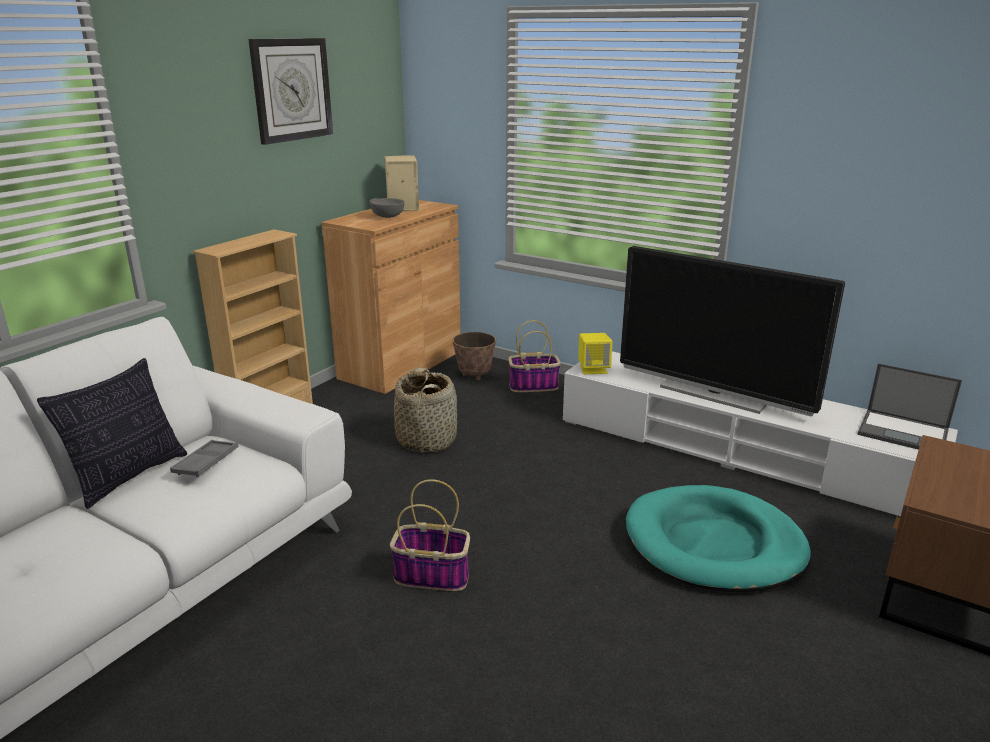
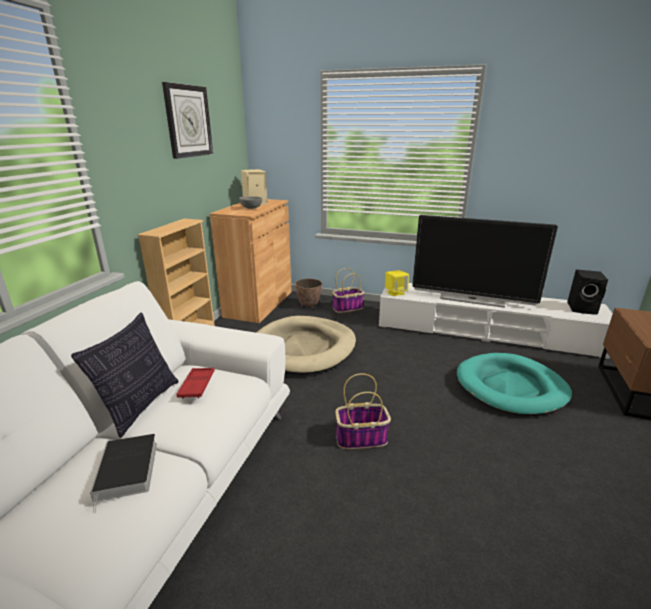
camera: 15 degrees left, 0 degrees up
grey tray [170,440,239,477] -> red tray [176,367,215,398]
basket [394,368,457,453] -> beige dog bed [256,316,356,375]
laptop [857,363,962,450] -> black speaker [567,269,608,315]
none -> book [90,434,157,513]

